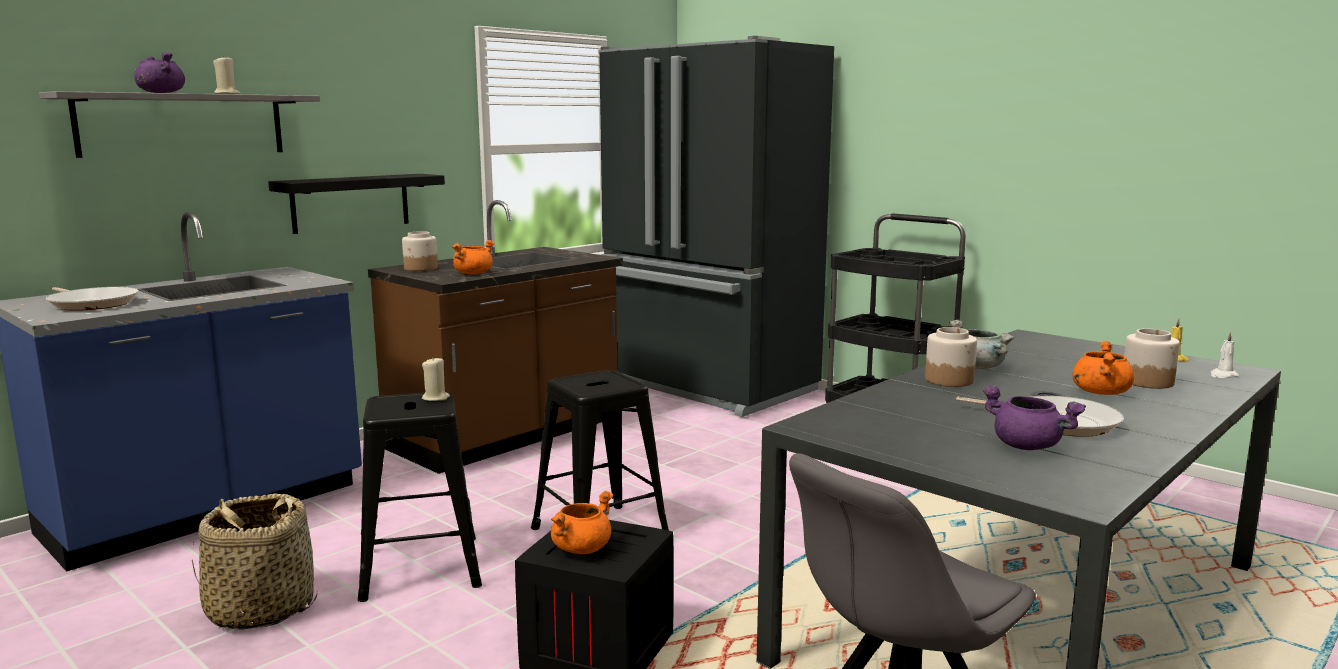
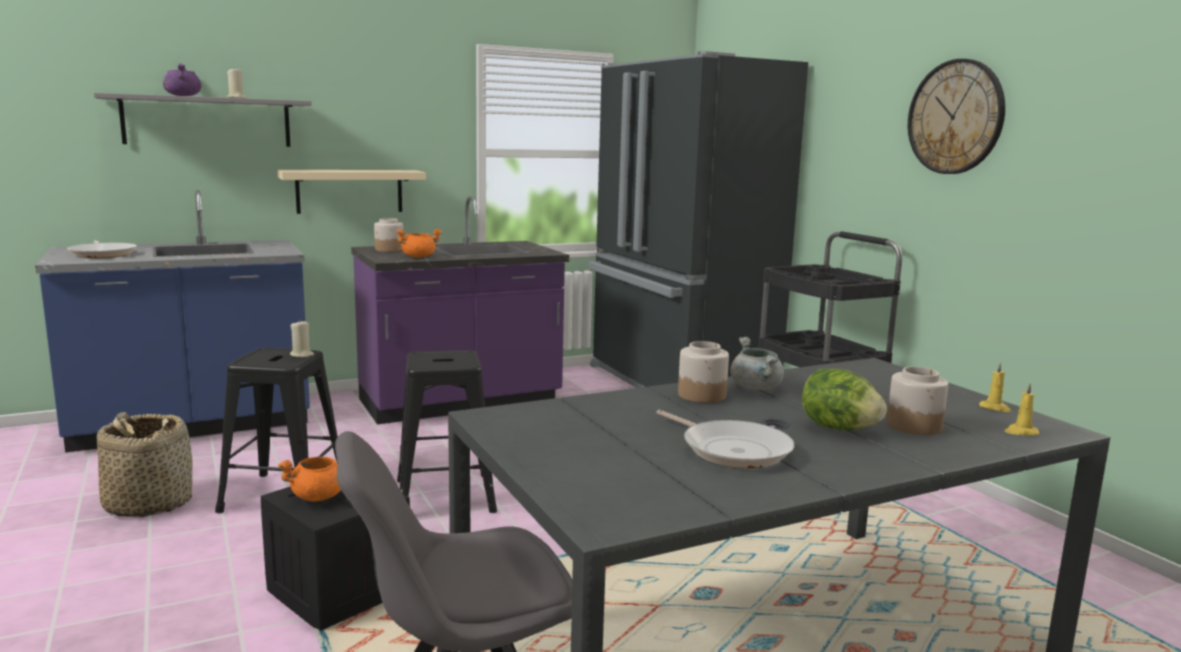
camera: 20 degrees right, 0 degrees up
black shelf [268,174,445,234] -> beige shelf [277,170,426,214]
brown counter [368,200,623,474] -> purple counter [351,196,569,424]
purple cooking pot [983,386,1086,450] -> none
orange cooking pot [1073,341,1134,395] -> lettuce [802,369,887,430]
white candle [1211,332,1239,378] -> yellow candle [1004,383,1039,436]
none -> wall clock [908,59,1005,174]

